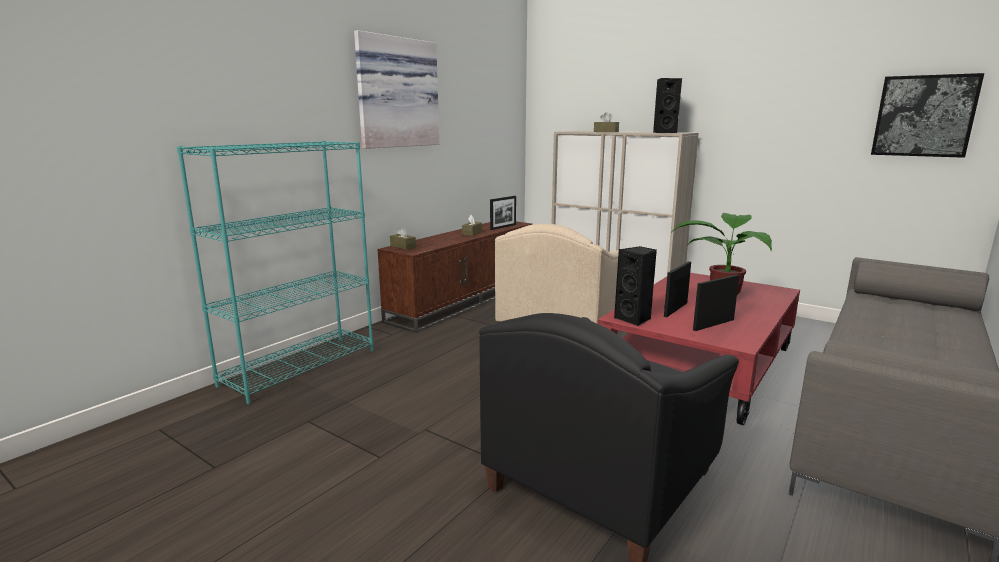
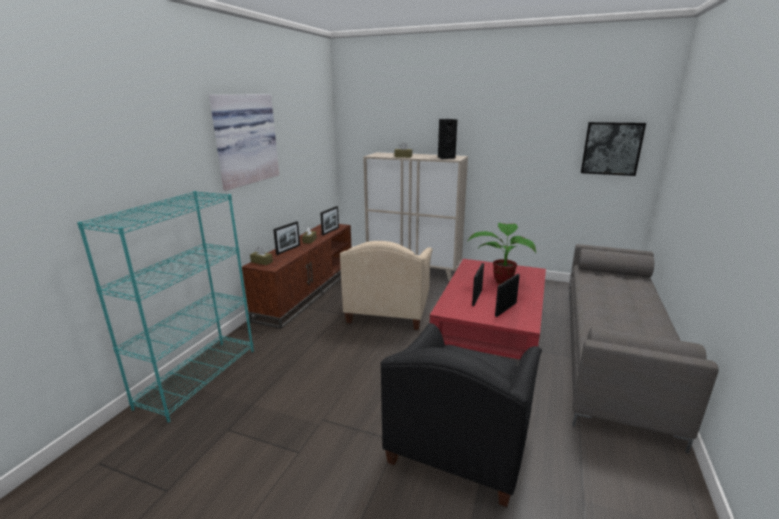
camera: 15 degrees left, 5 degrees up
black speaker [614,246,657,326] -> none
none -> picture frame [273,221,300,255]

